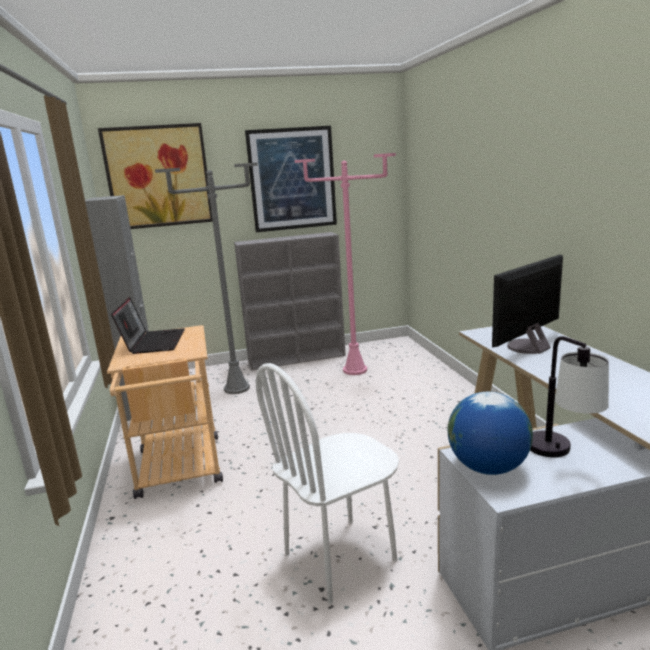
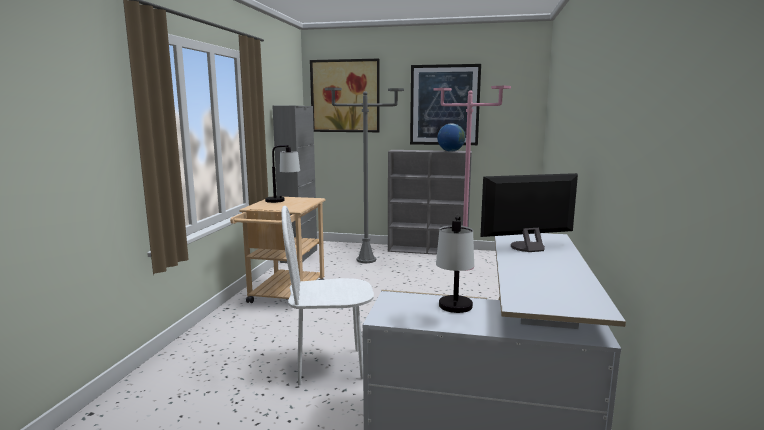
camera: 25 degrees right, 5 degrees down
laptop [111,297,185,354] -> table lamp [265,145,300,203]
globe [448,392,533,475] -> globe moved to [437,123,465,152]

